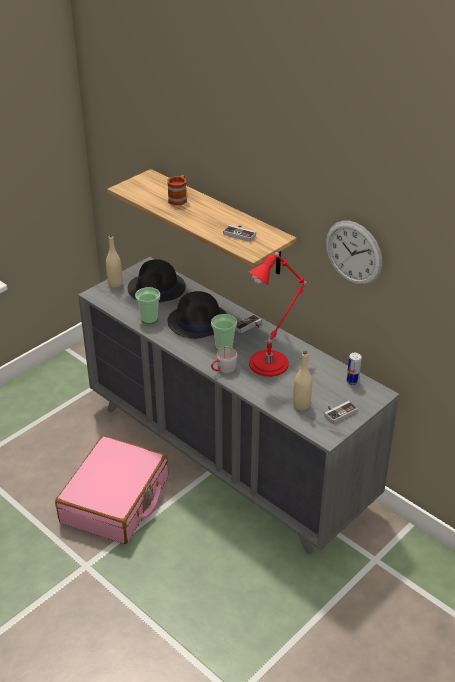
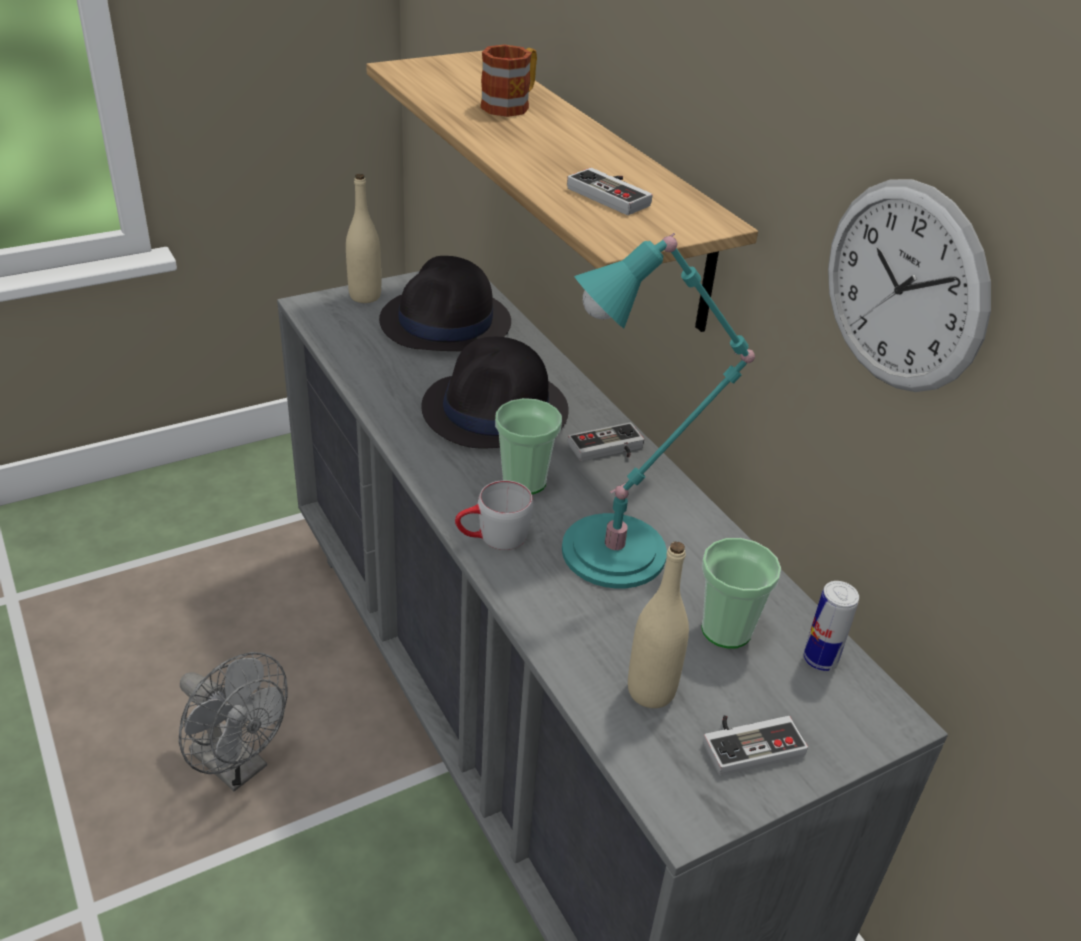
camera: 15 degrees right, 0 degrees up
pink suitcase [55,436,168,544] -> grey fan [179,652,287,791]
cup [135,287,160,324] -> cup moved to [701,538,781,649]
red table lamp [248,251,307,377] -> turquoise table lamp [562,233,755,588]

